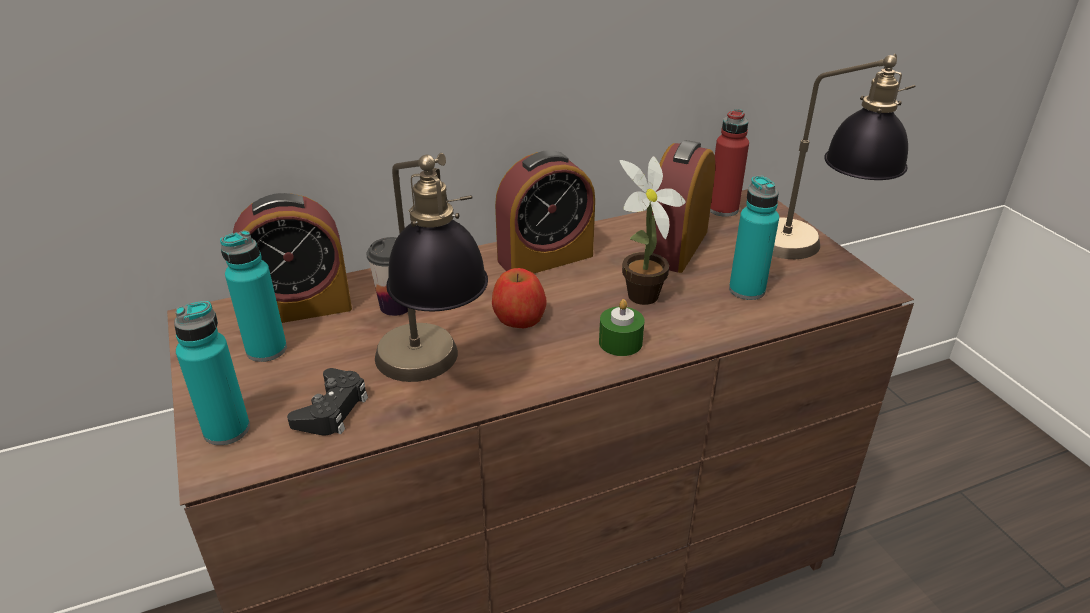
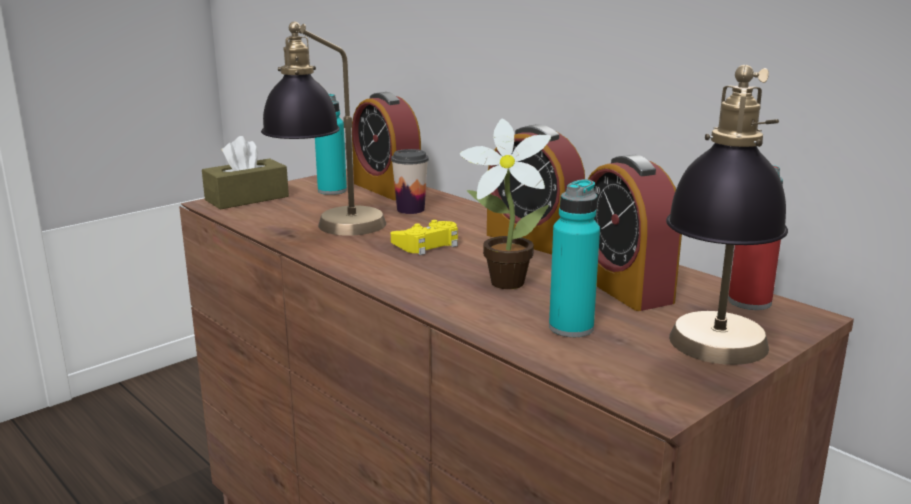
camera: 70 degrees right, 15 degrees down
turquoise bottle [174,301,250,445] -> brown tissue box [202,136,289,209]
black game controller [287,368,368,435] -> none
apple [492,268,547,329] -> yellow game controller [391,220,458,255]
green candle [599,299,644,356] -> none
alarm clock [652,140,715,273] -> alarm clock turned 120 degrees counterclockwise [588,155,682,311]

